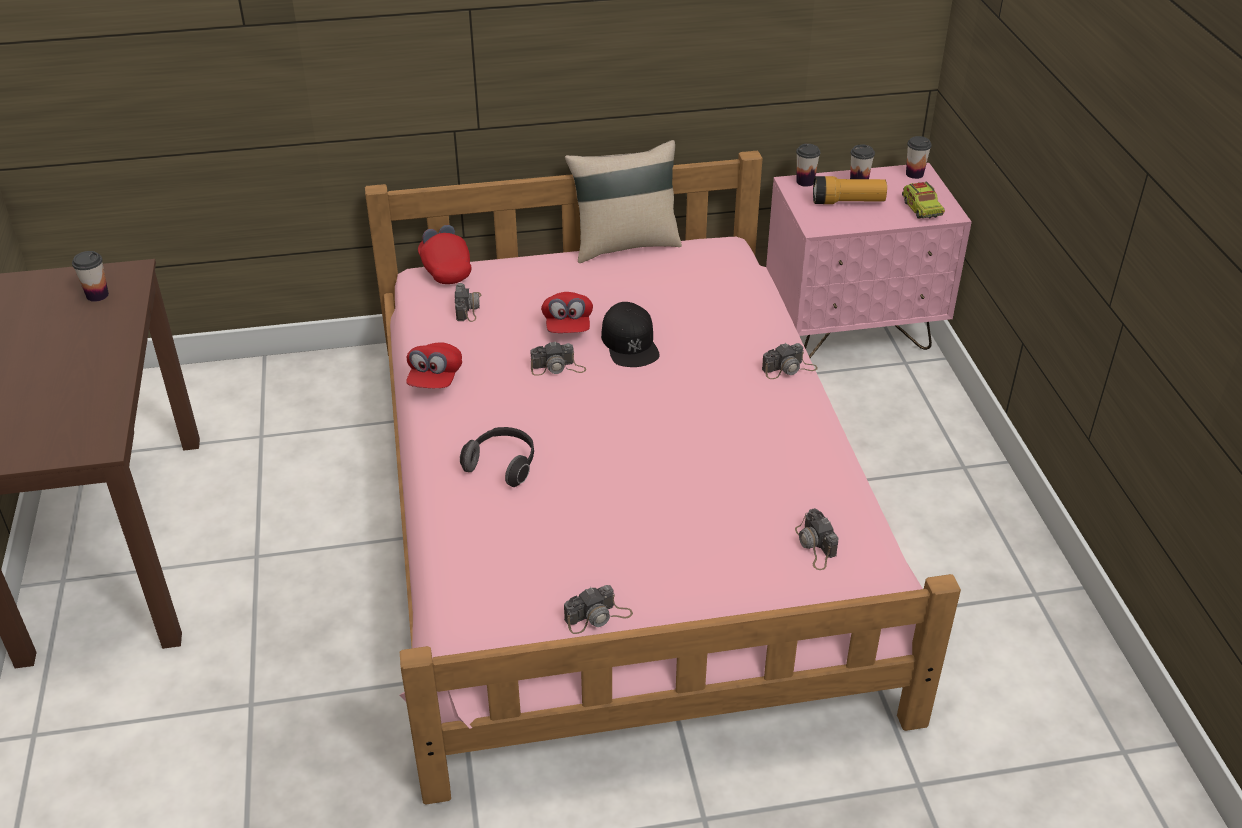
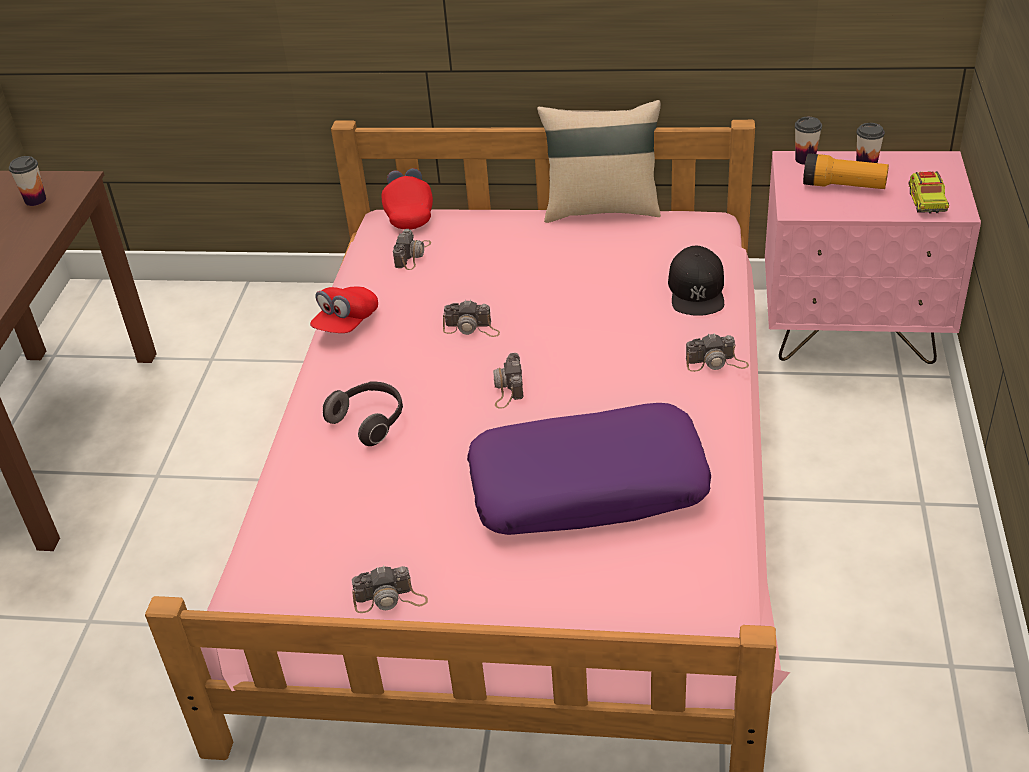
camera: 20 degrees right, 0 degrees up
red cap [541,292,593,333] -> none
black cap [601,302,660,367] -> black cap moved to [668,246,724,316]
camera [795,508,839,570] -> camera moved to [493,353,524,409]
cup [906,136,932,179] -> none
none -> purple pillow [467,403,711,535]

